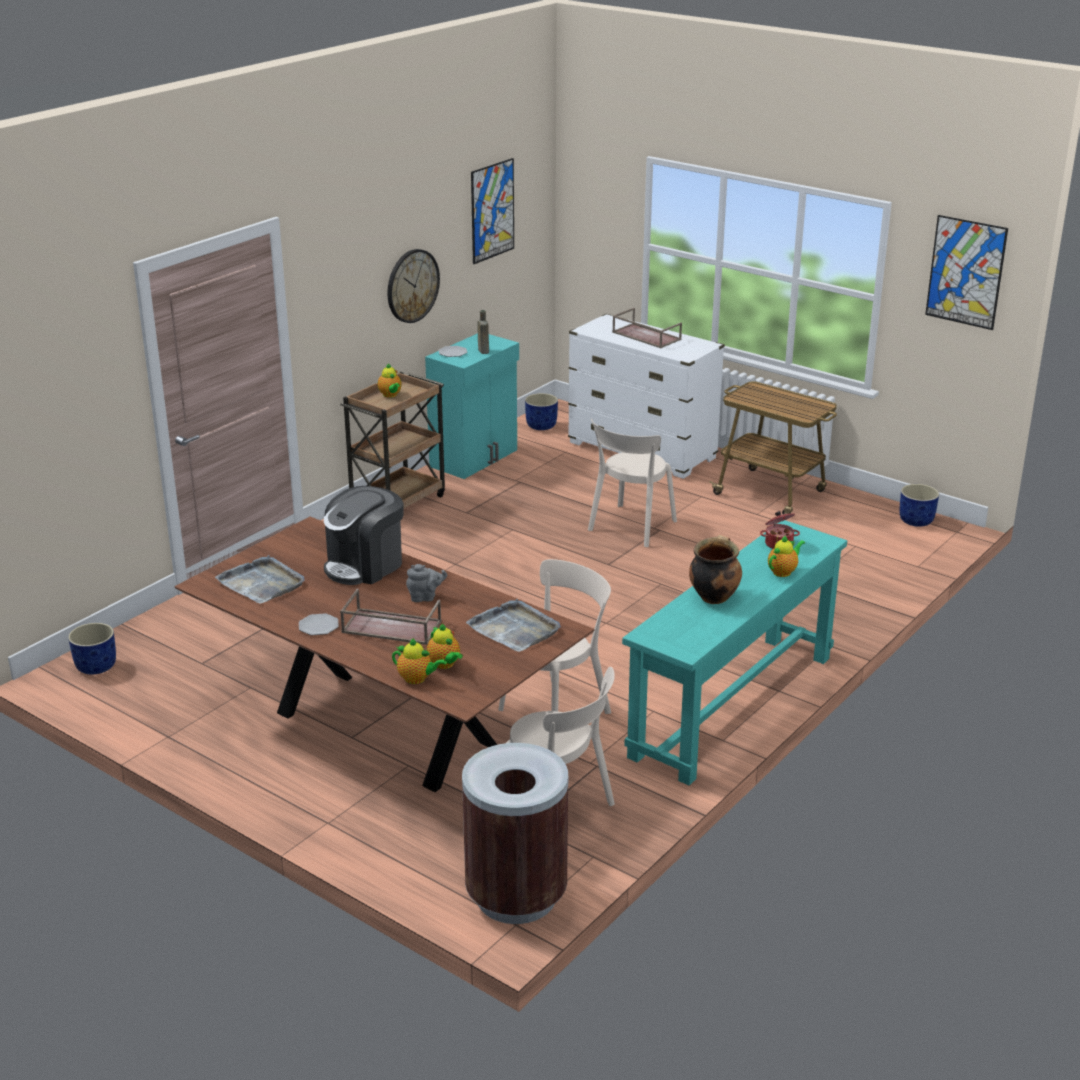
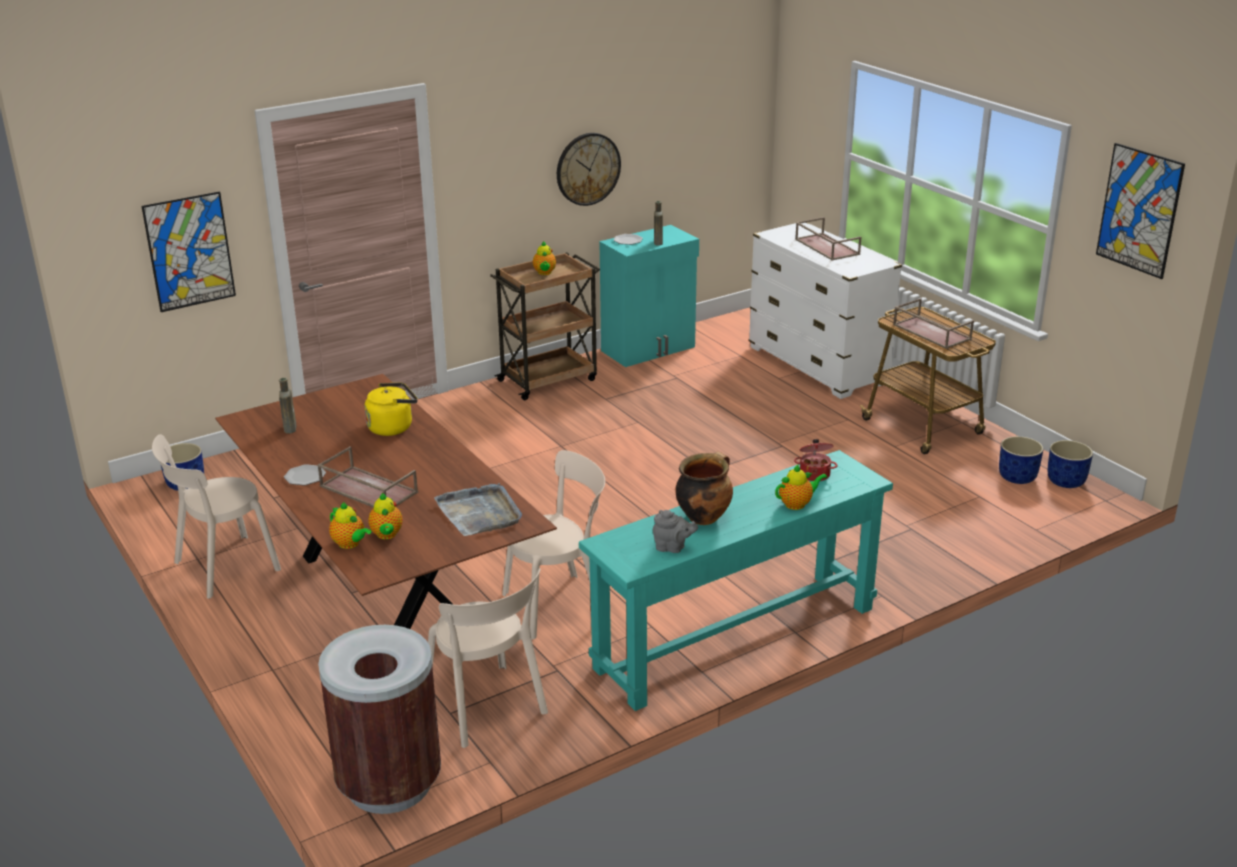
camera: 20 degrees right, 0 degrees up
grey tray [215,555,305,604] -> brown bottle [279,378,296,434]
coffee machine [324,486,403,585] -> yellow kettle [365,383,418,436]
grey teapot [406,564,447,602] -> grey teapot moved to [653,510,698,553]
picture [471,158,514,264] -> picture moved to [141,192,236,312]
blue planter [525,393,558,430] -> blue planter moved to [999,436,1044,484]
beige chair [588,419,677,547] -> beige chair moved to [152,434,281,599]
none -> brown tray [893,298,974,349]

